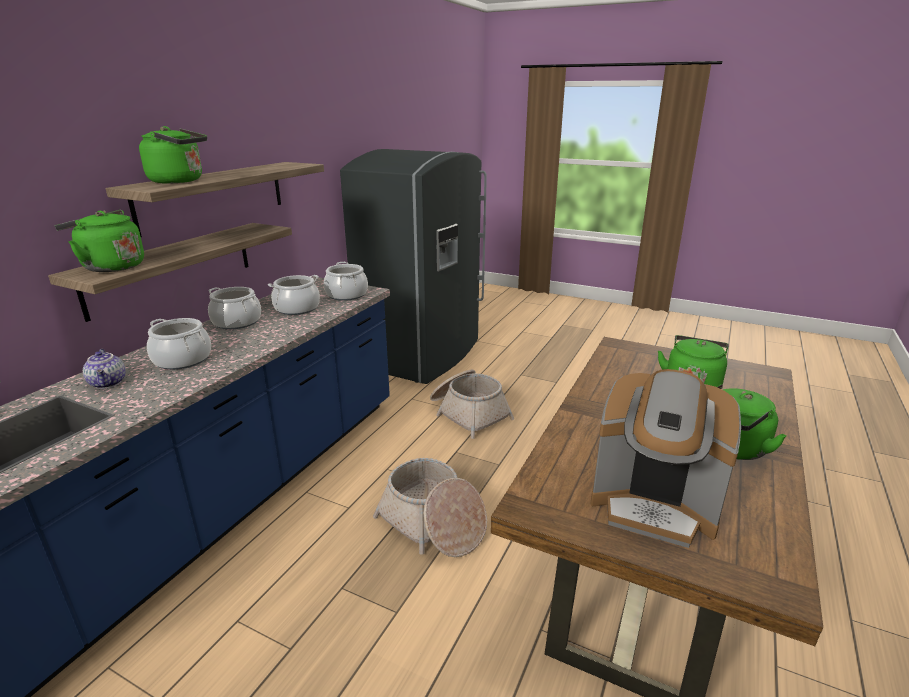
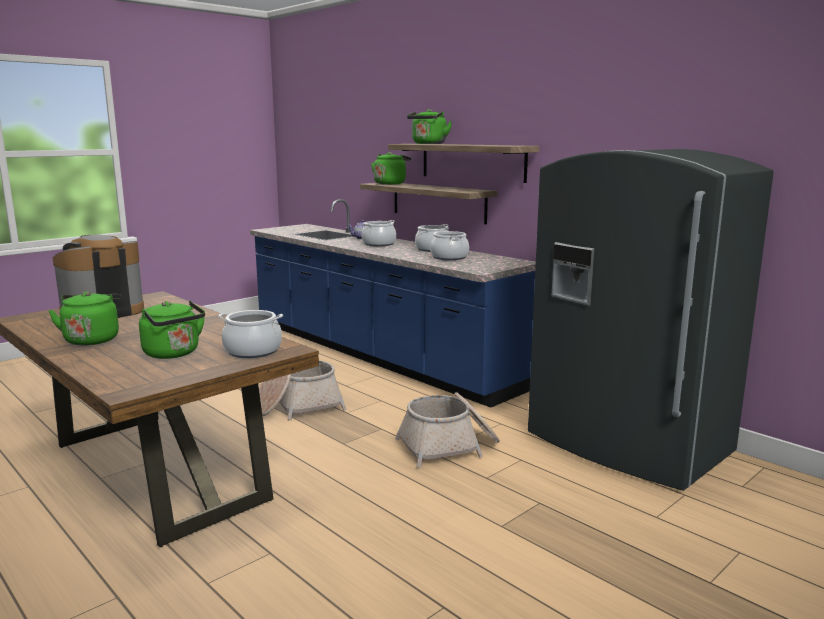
camera: 110 degrees right, 10 degrees down
cooking pot [324,262,368,301] -> cooking pot moved to [218,310,283,358]

